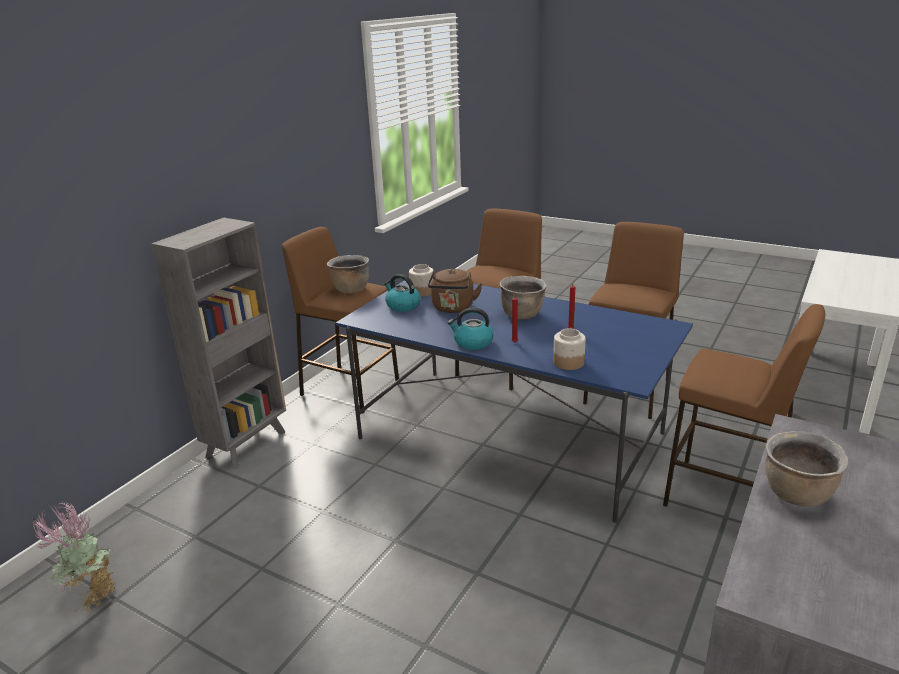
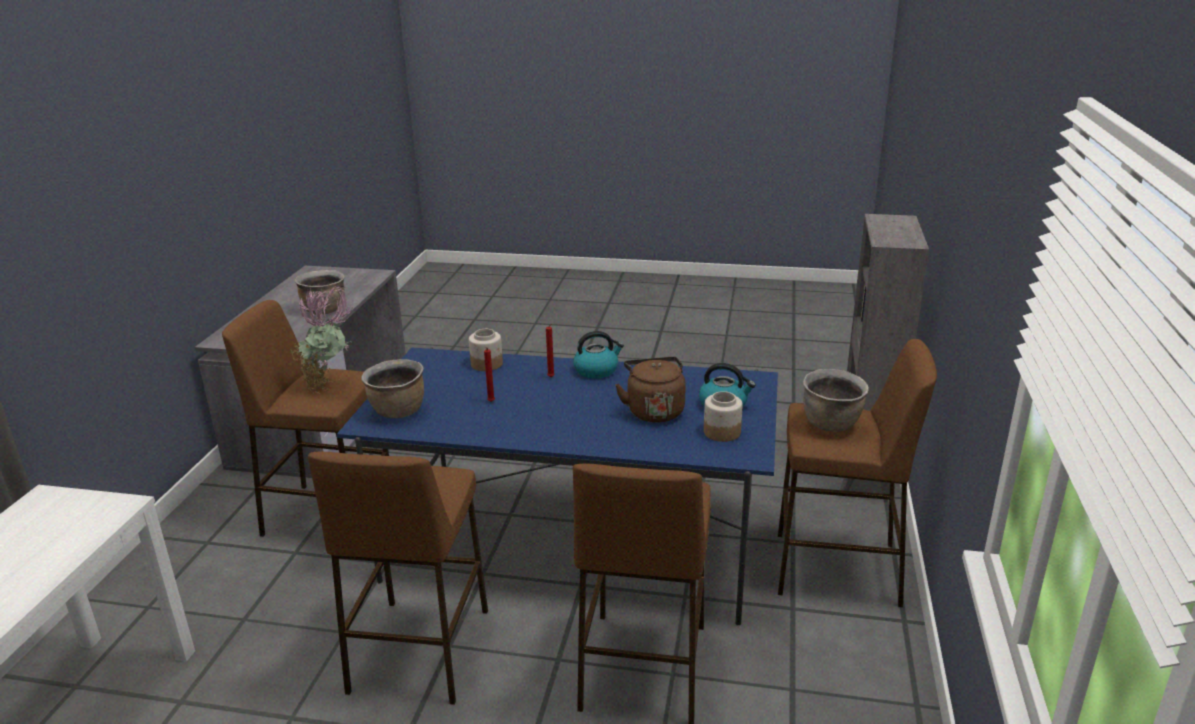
camera: 160 degrees right, 0 degrees up
potted plant [31,501,116,612] -> potted plant moved to [290,285,353,393]
brown cooking pot [500,276,547,319] -> brown cooking pot moved to [361,359,424,418]

